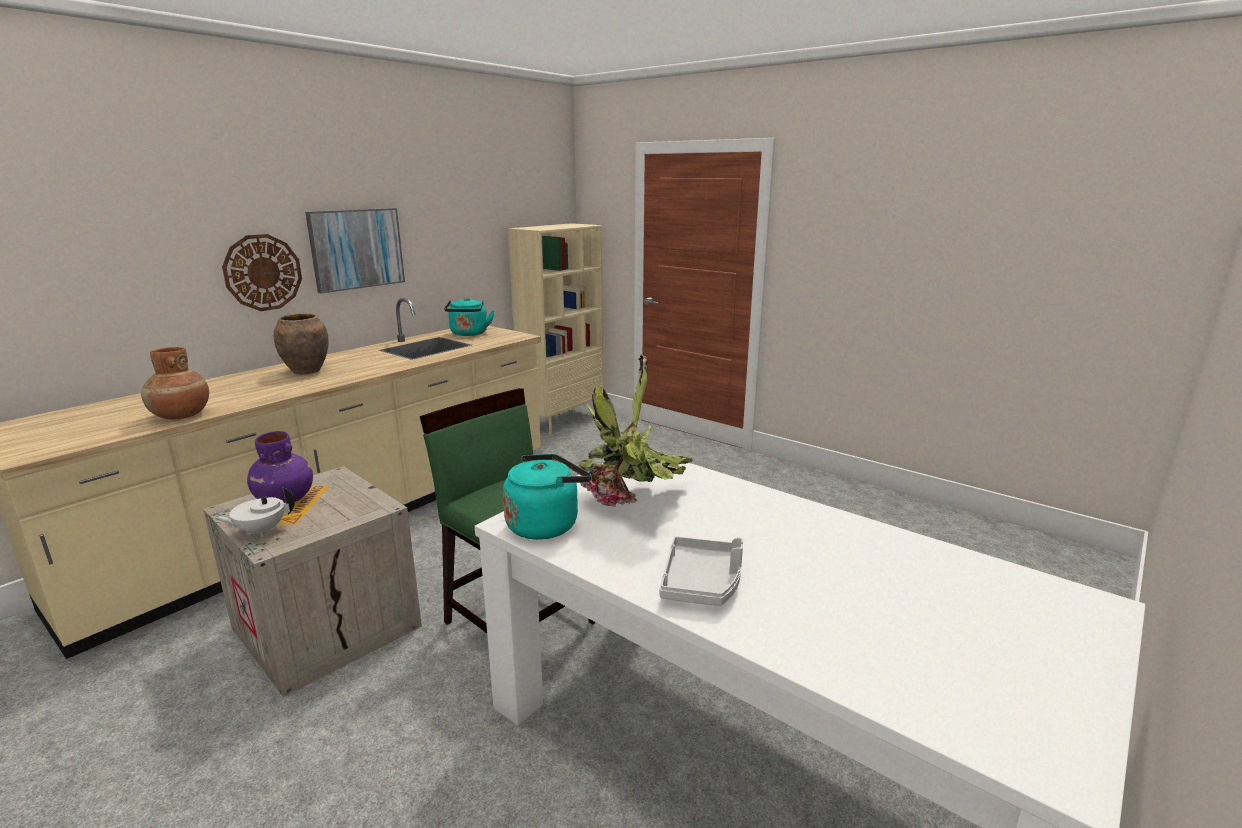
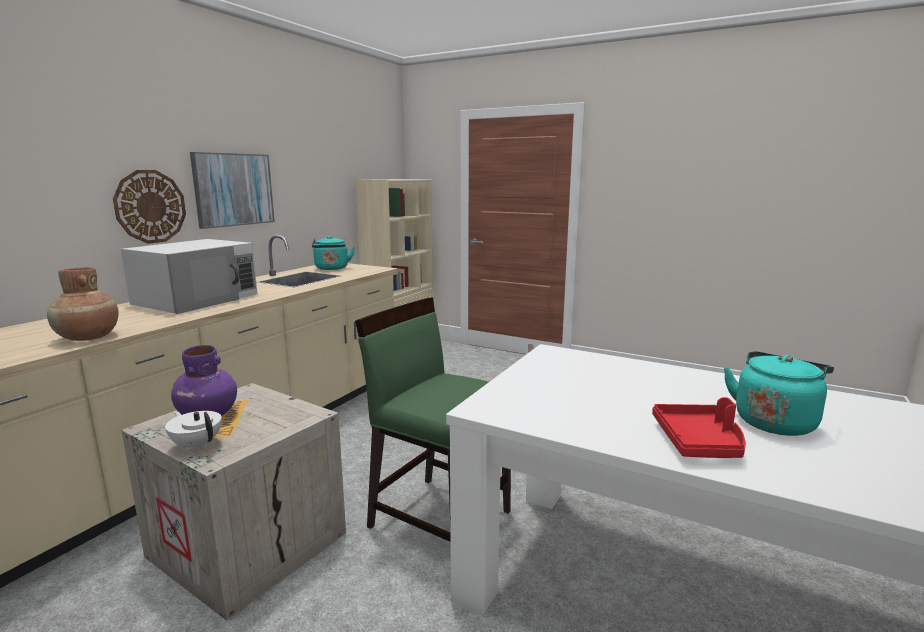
camera: 10 degrees left, 5 degrees down
white teapot [213,487,295,536] -> white teapot turned 75 degrees clockwise [165,411,222,450]
brown vase [274,314,329,374] -> white microwave [121,239,257,314]
turquoise kettle [503,454,591,540] -> turquoise kettle moved to [724,351,834,436]
potted plant [579,354,693,507] -> none
grey tray [660,536,743,606] -> red tray [652,397,746,458]

